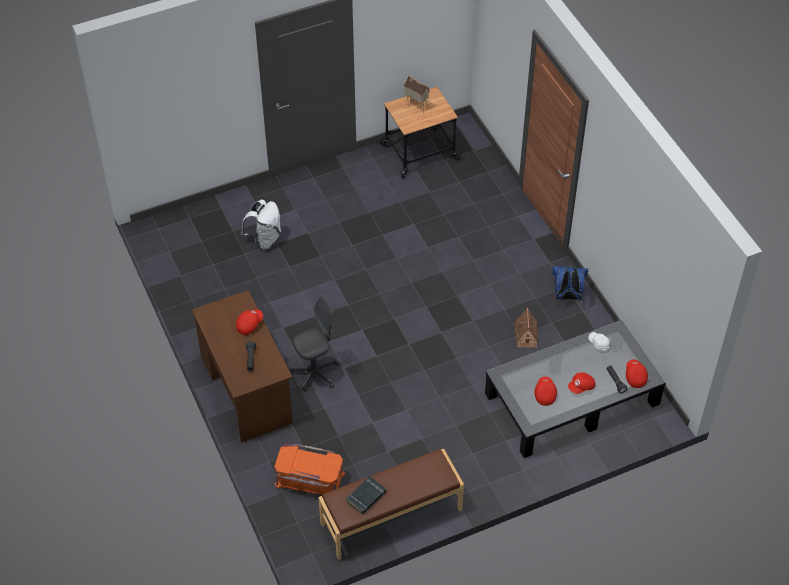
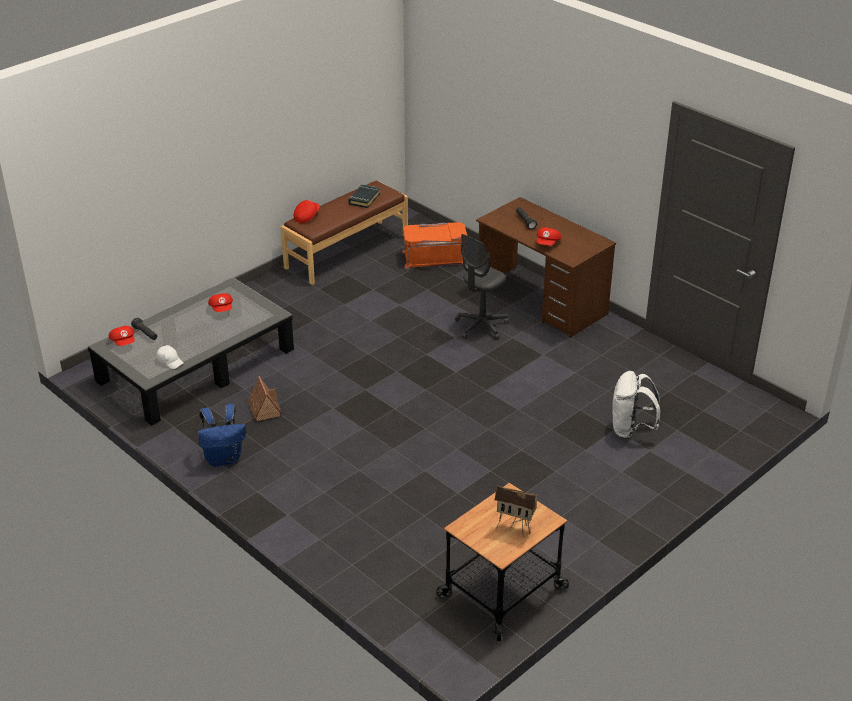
camera: 160 degrees right, 15 degrees down
red cap [568,372,596,394] -> red cap moved to [294,200,320,223]

